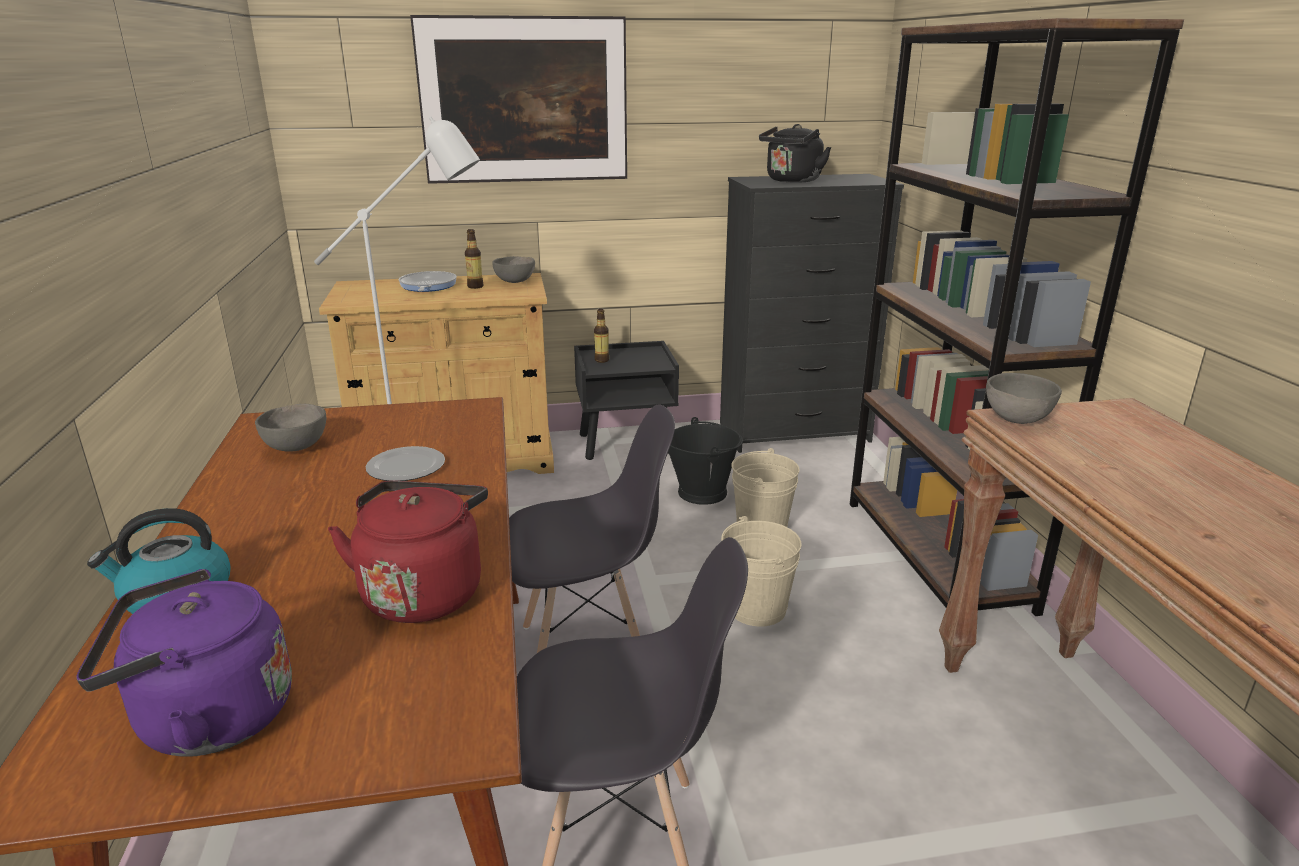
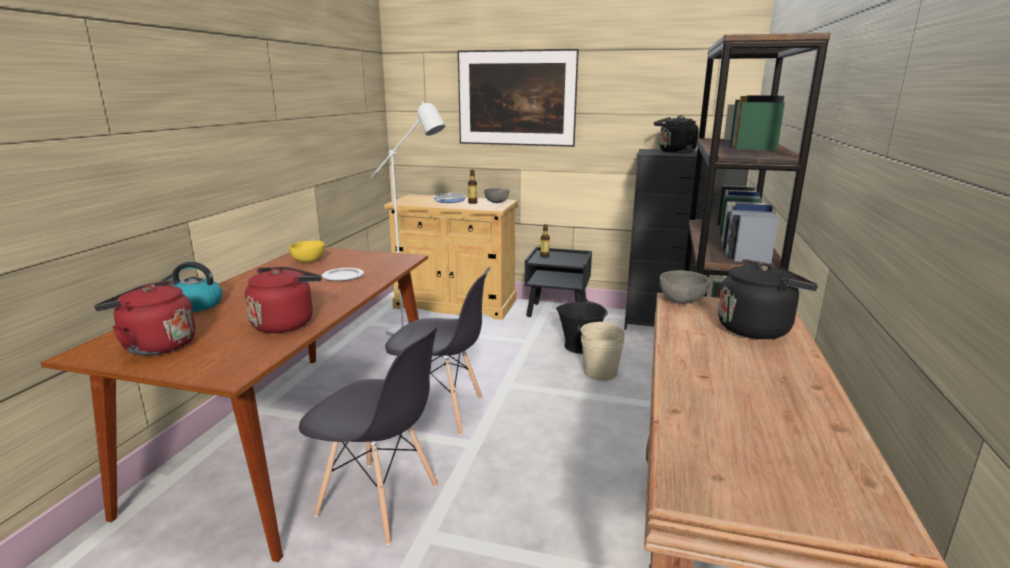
camera: 25 degrees right, 5 degrees down
purple kettle [76,569,292,757] -> red kettle [94,280,196,356]
grey bowl [255,404,326,452] -> yellow bowl [289,240,325,263]
beige bucket [721,516,801,627] -> none
none -> black kettle [718,259,818,339]

